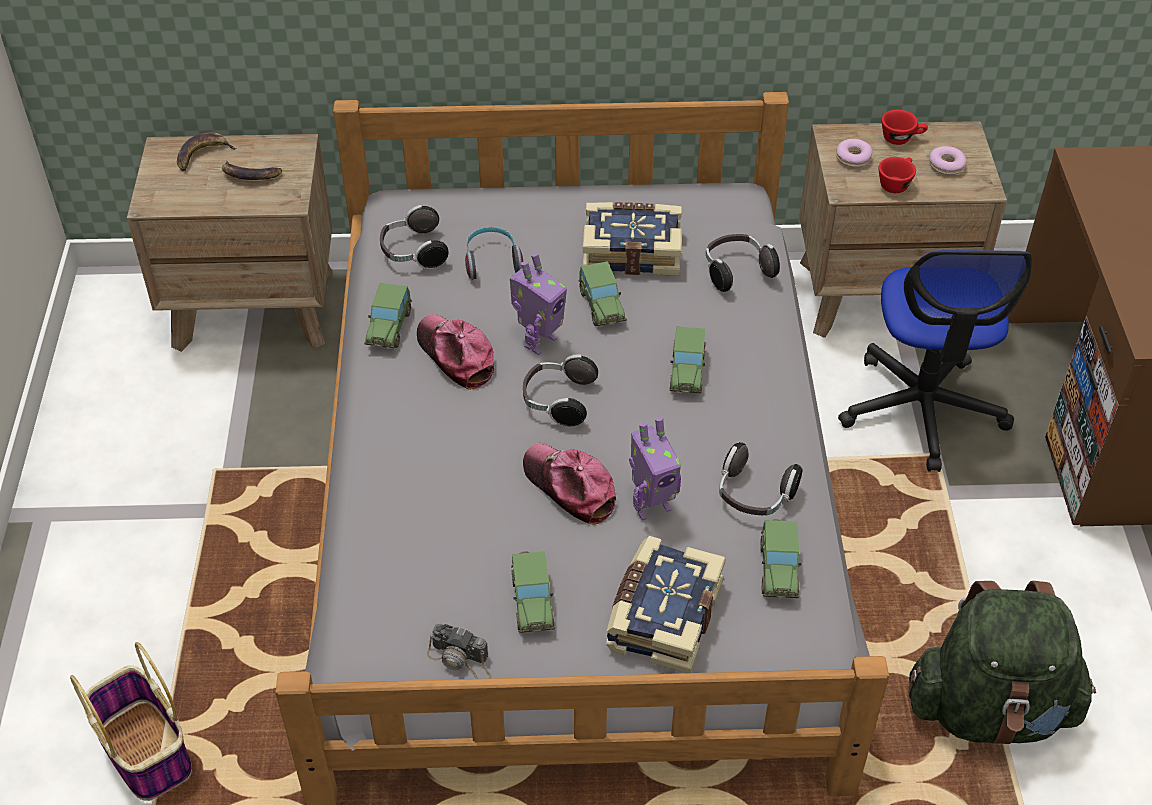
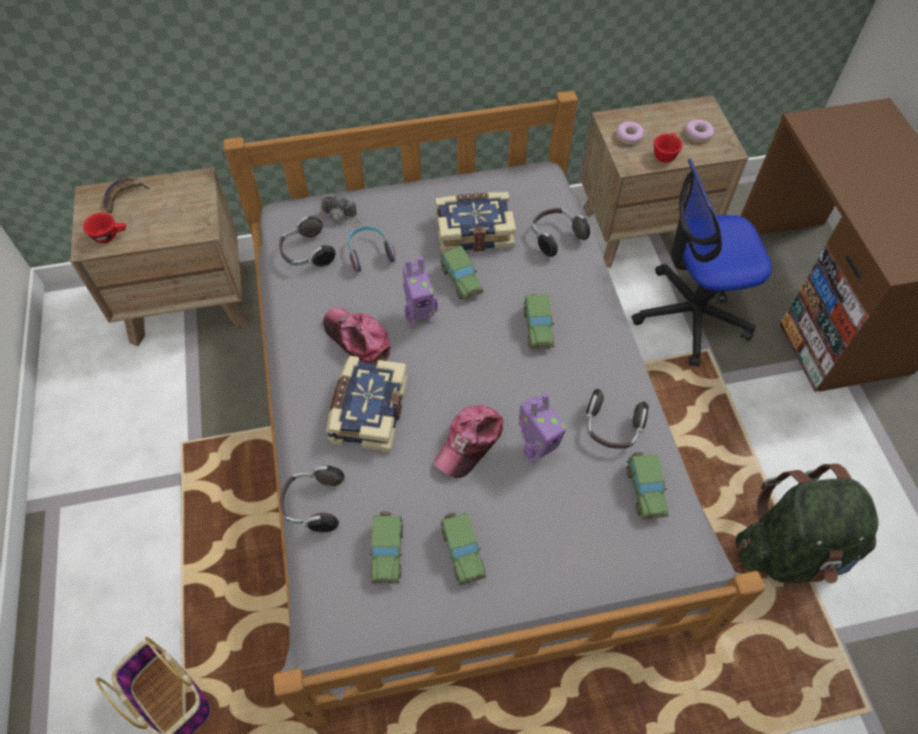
camera: 10 degrees left, 10 degrees up
banana [222,160,282,180] -> none
toy car [364,283,412,348] -> toy car moved to [370,512,403,584]
camera [427,624,491,679] -> camera moved to [320,196,361,227]
toy robot [510,253,567,355] -> toy robot turned 45 degrees clockwise [403,257,438,328]
headphones [523,354,598,427] -> headphones moved to [280,466,345,532]
cap [523,443,616,525] -> cap turned 90 degrees counterclockwise [434,405,504,478]
book [606,536,726,673] -> book moved to [326,356,408,452]
office chair [838,250,1032,472] -> office chair turned 90 degrees clockwise [632,158,772,367]
red cup [882,110,928,145] -> red cup moved to [83,213,126,243]

